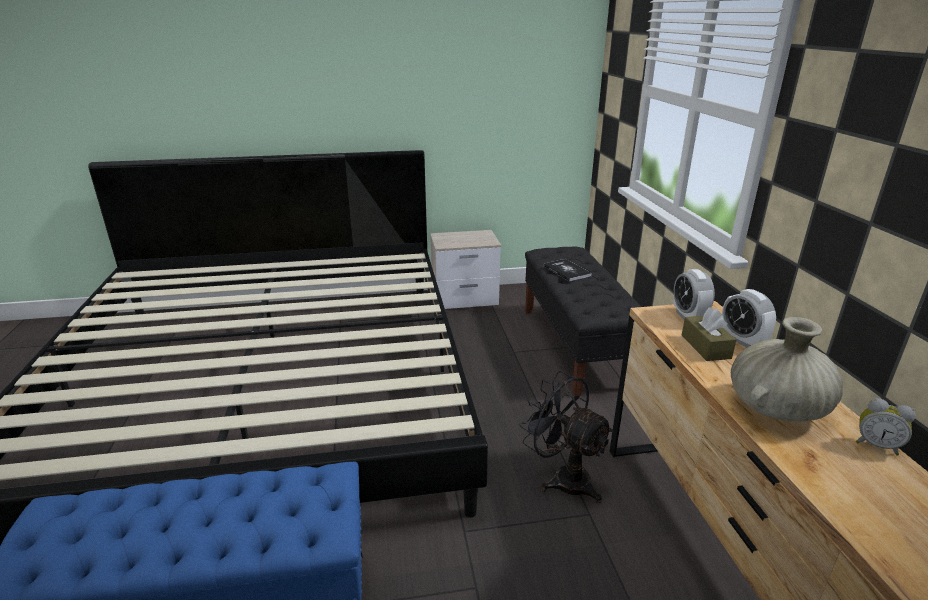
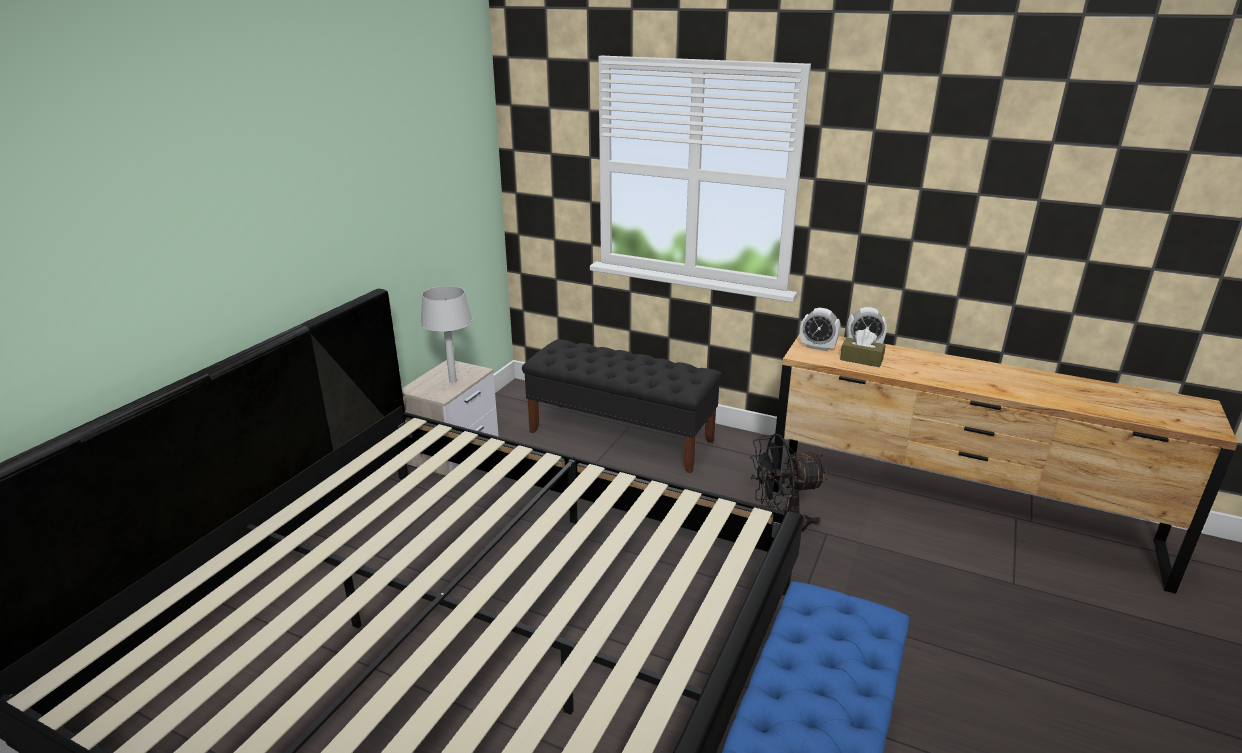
camera: 55 degrees left, 0 degrees up
book [544,259,592,282] -> none
beige vase [731,317,843,422] -> none
alarm clock [856,398,916,456] -> none
none -> grey table lamp [420,286,472,383]

